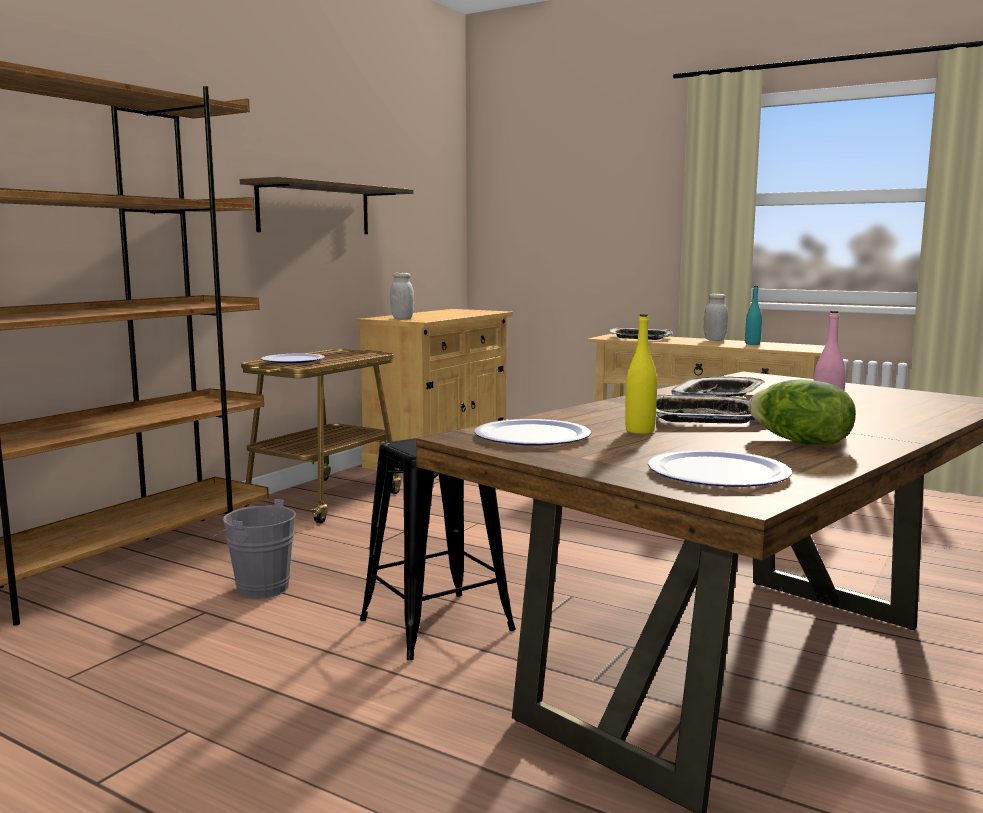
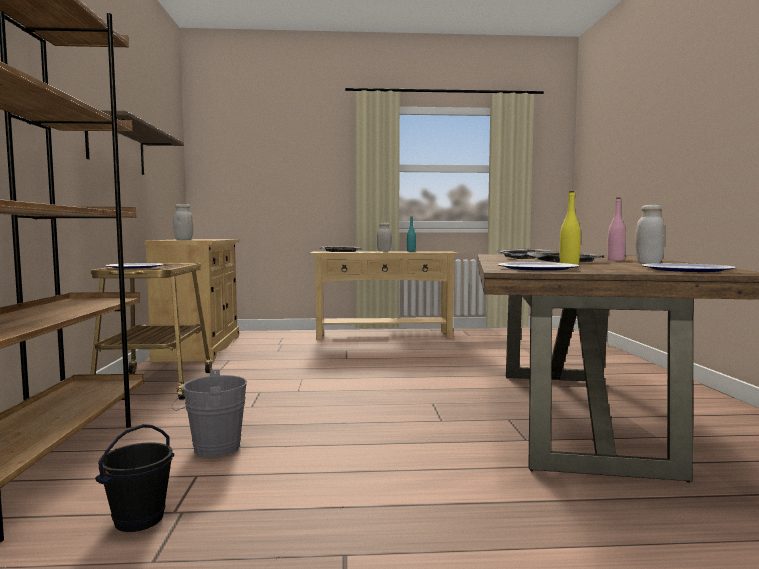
camera: 35 degrees left, 5 degrees down
black stool [360,438,516,660] -> none
lettuce [749,380,856,445] -> white jar [635,205,665,264]
none -> black bucket [95,424,174,532]

